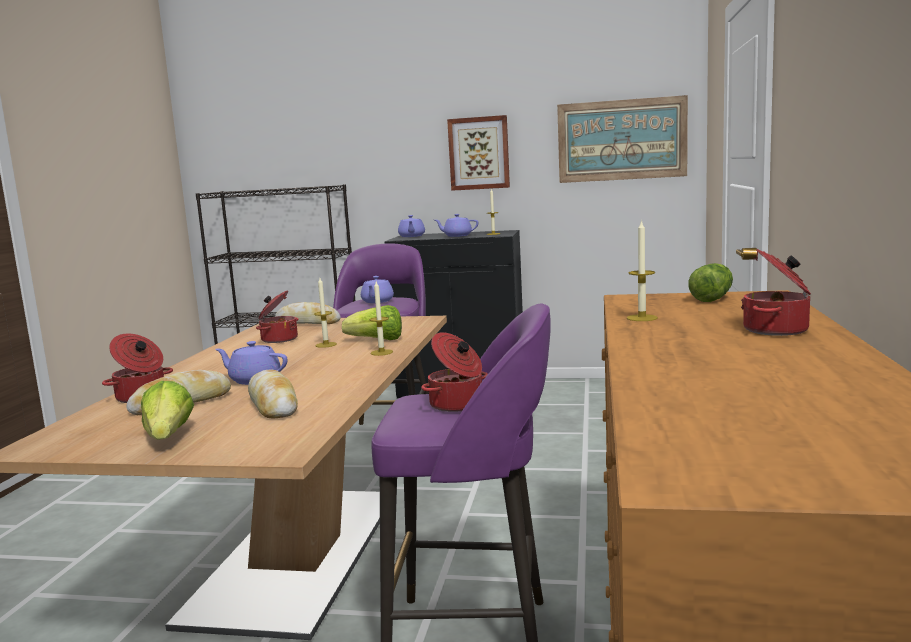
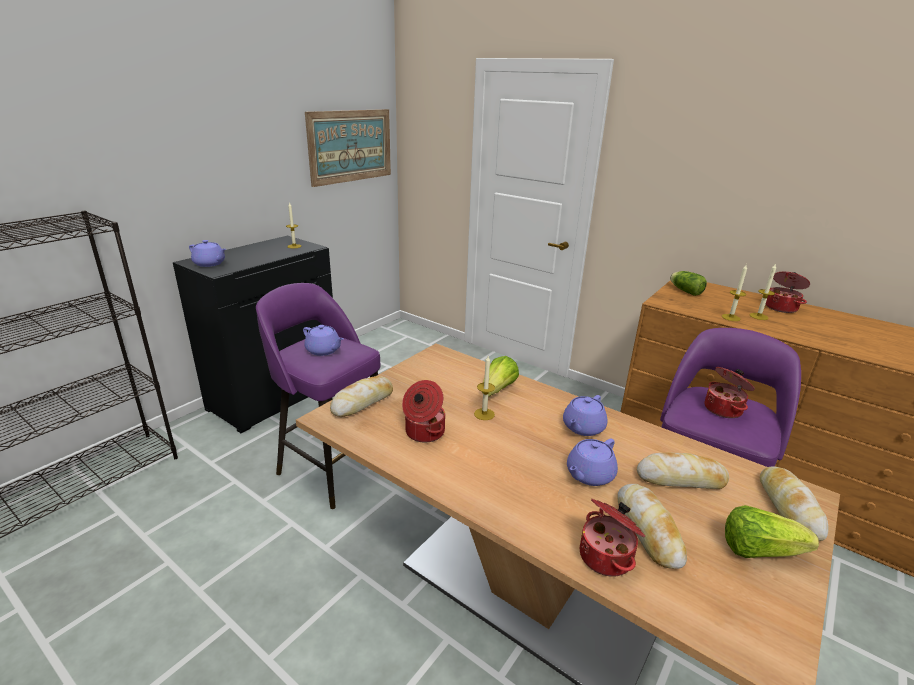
camera: 65 degrees left, 15 degrees up
candle [370,281,393,356] -> candle moved to [750,263,776,320]
purple teapot [435,214,478,237] -> purple teapot moved to [563,395,607,436]
picture [447,115,510,191] -> none
none -> bread [760,466,828,541]

